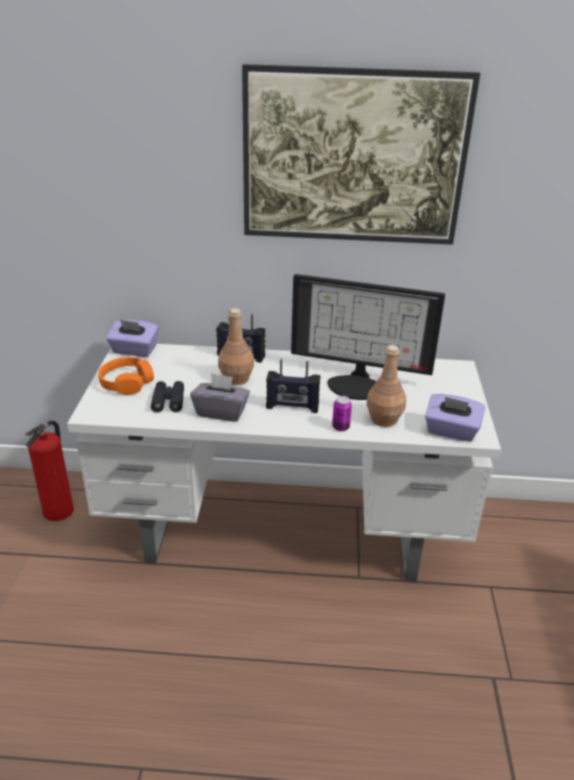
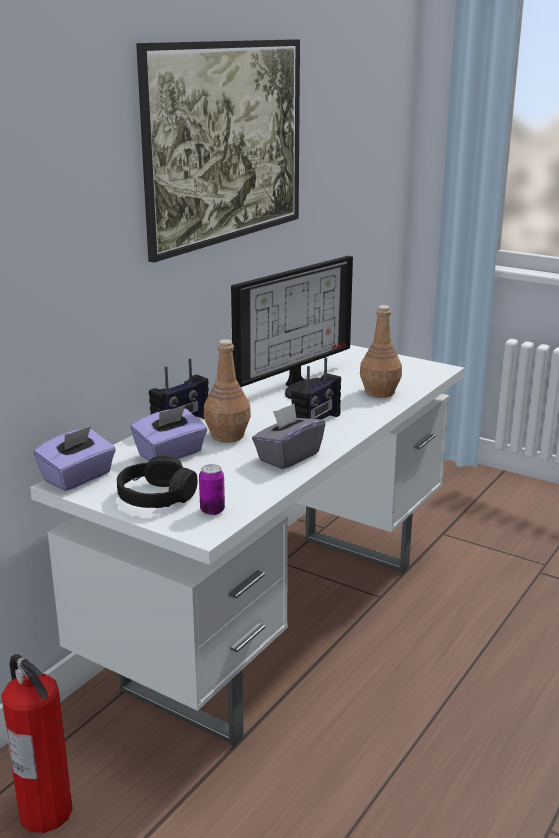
camera: 60 degrees left, 10 degrees down
orange headphones [98,357,154,395] -> black headphones [117,456,197,508]
black binoculars [151,381,184,413] -> none
can [332,396,352,431] -> can moved to [199,464,225,515]
purple tissue box [425,394,485,442] -> purple tissue box moved to [131,406,207,461]

